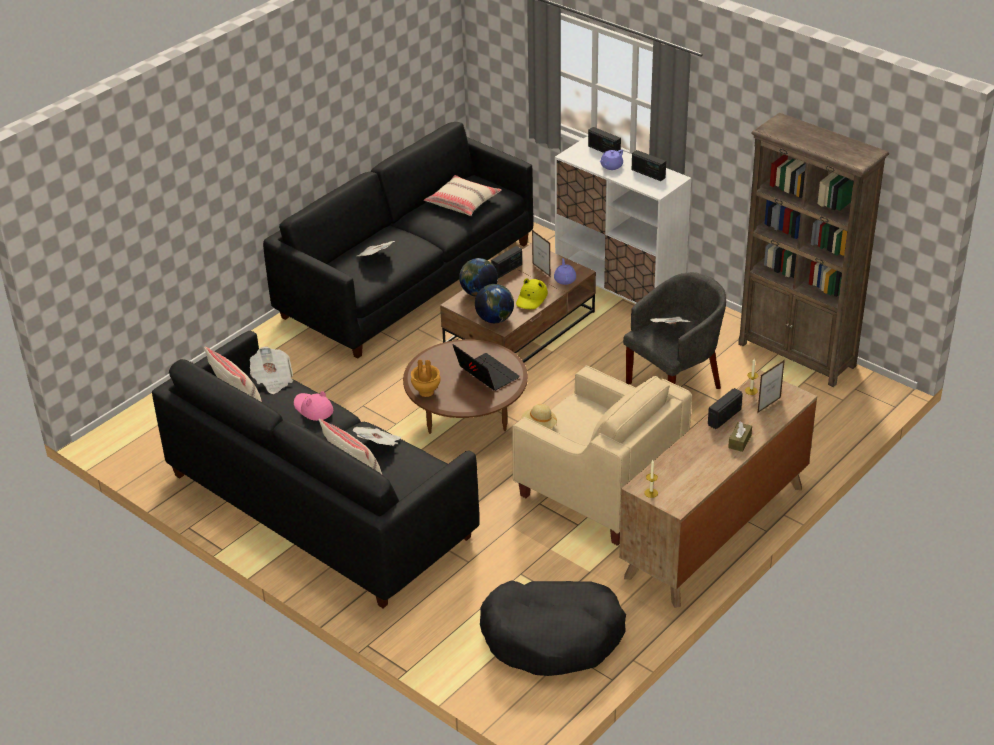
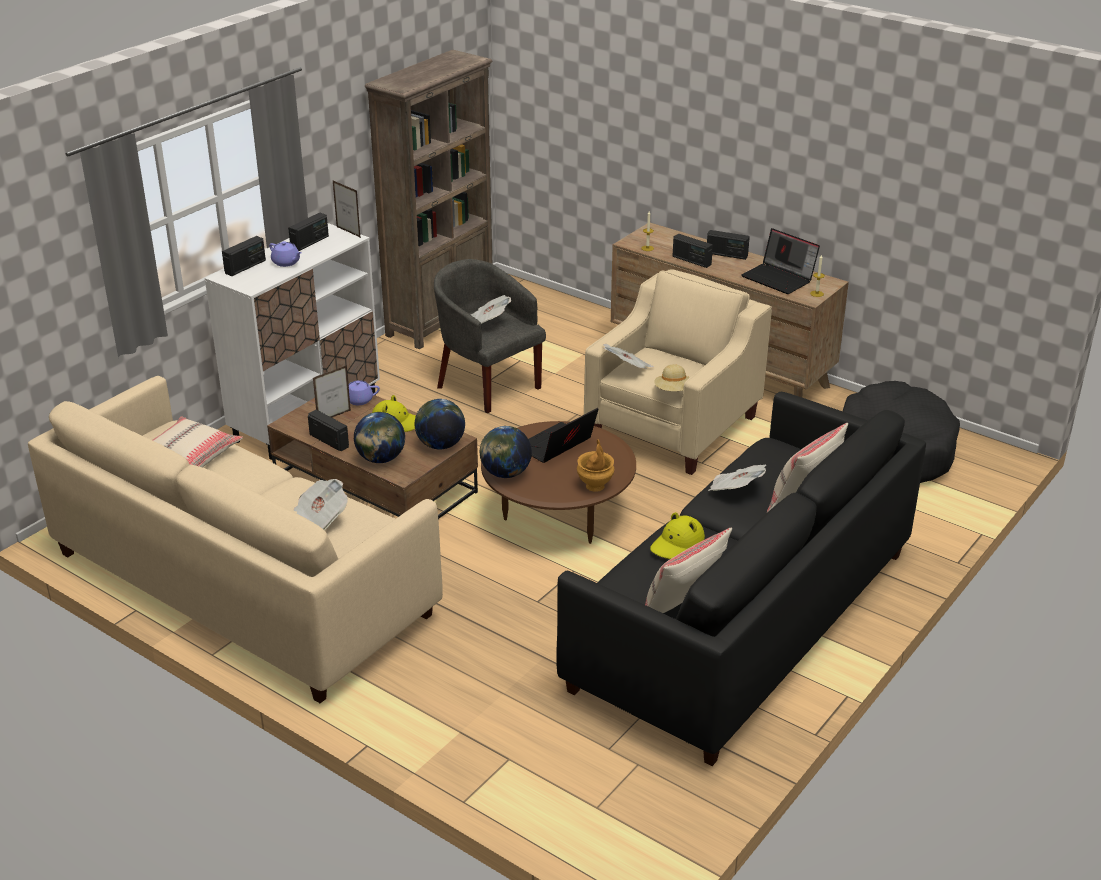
camera: 95 degrees left, 5 degrees down
newspaper [250,346,293,394] -> newspaper moved to [603,344,654,369]
black sofa [263,122,534,358] -> beige sofa [28,376,443,703]
pink hat [294,391,333,421] -> yellow hat [650,512,705,559]
brown tissue box [728,421,752,452] -> radio [707,230,750,260]
picture frame [758,360,785,413] -> picture frame moved to [333,181,361,238]
none -> globe [480,426,532,478]
none -> laptop [742,228,820,294]

